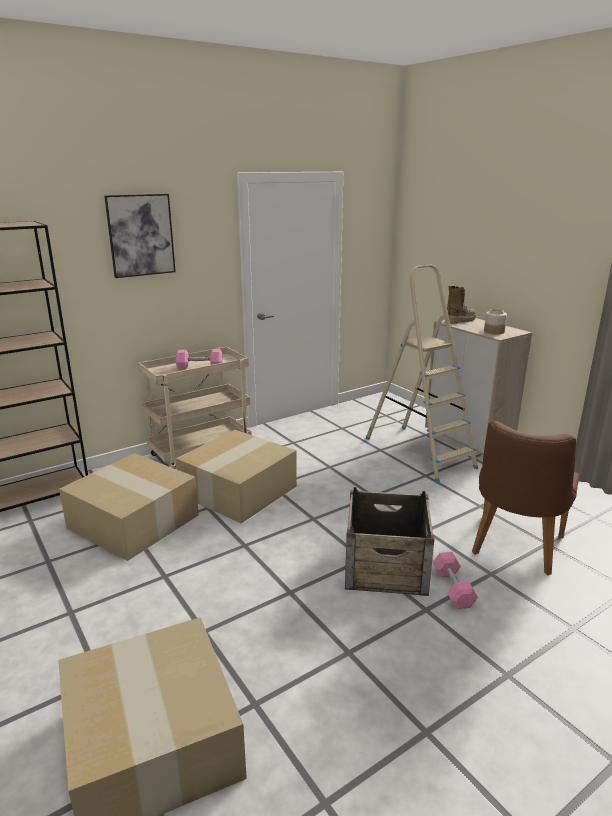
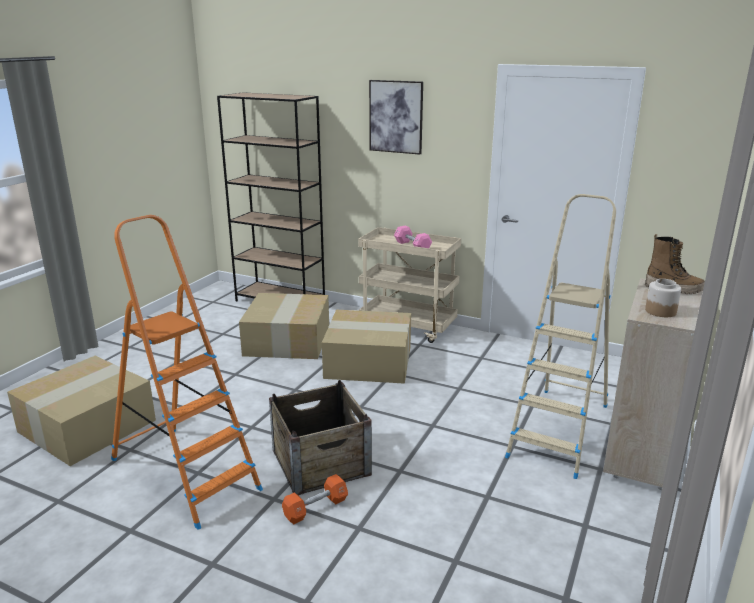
camera: 60 degrees right, 0 degrees up
pink dumbbell [432,552,478,609] -> orange dumbbell [282,474,348,525]
brown chair [472,421,579,575] -> none
none -> orange step ladder [111,215,263,530]

